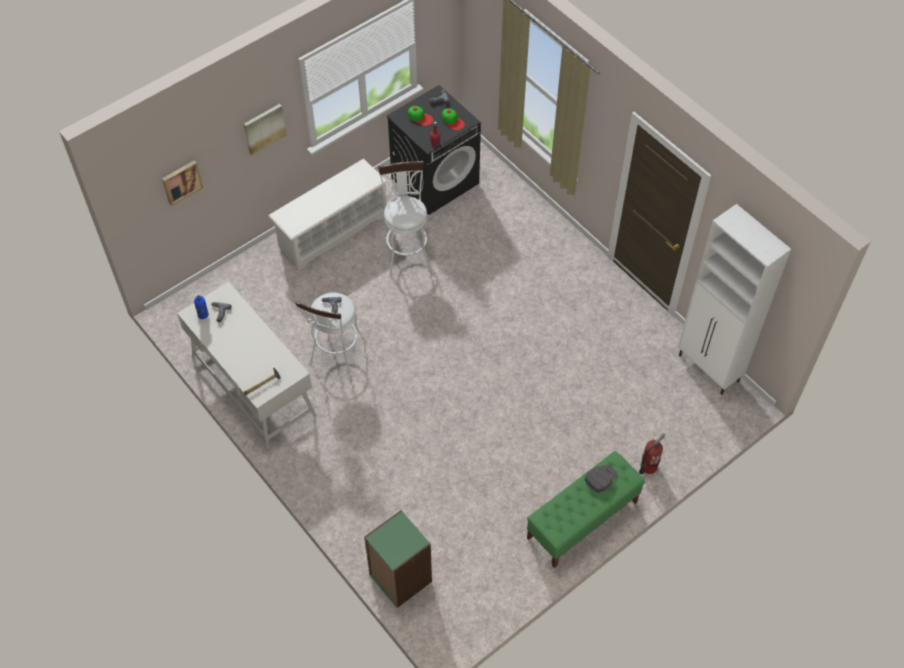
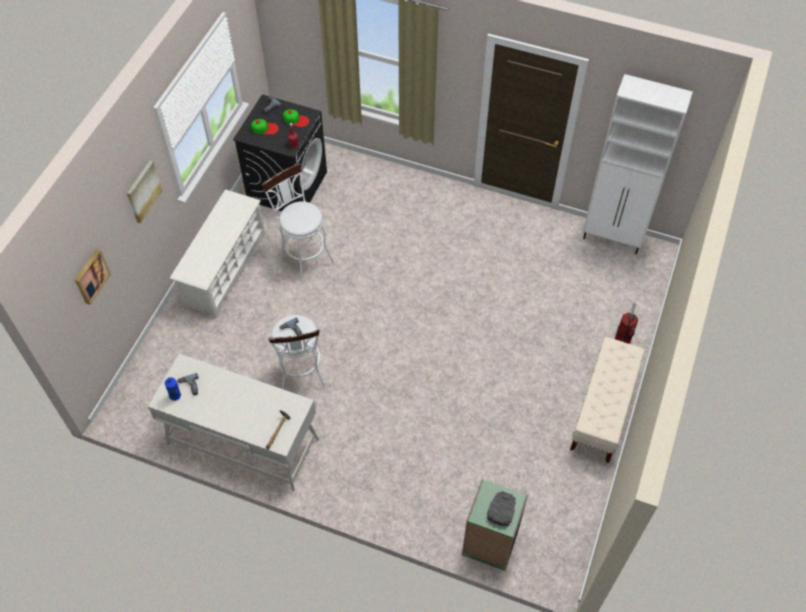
camera: 30 degrees left, 0 degrees up
green bench [527,451,645,568] -> beige bench [570,337,645,463]
black cap [585,464,618,493] -> black cap moved to [487,491,516,527]

